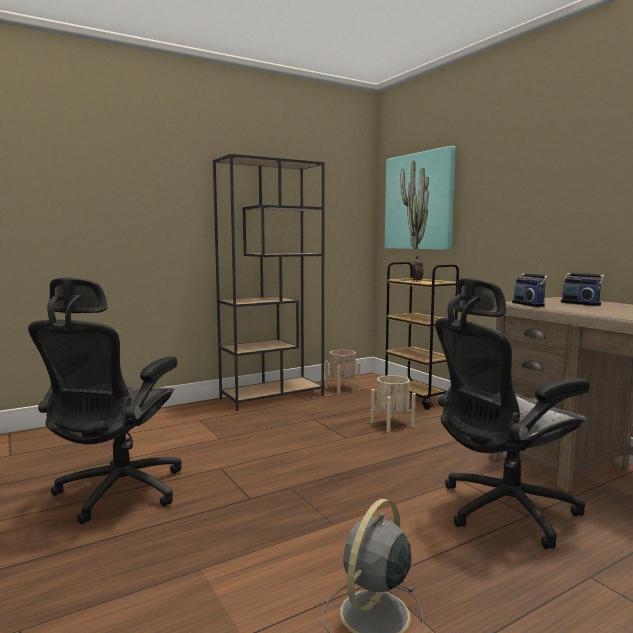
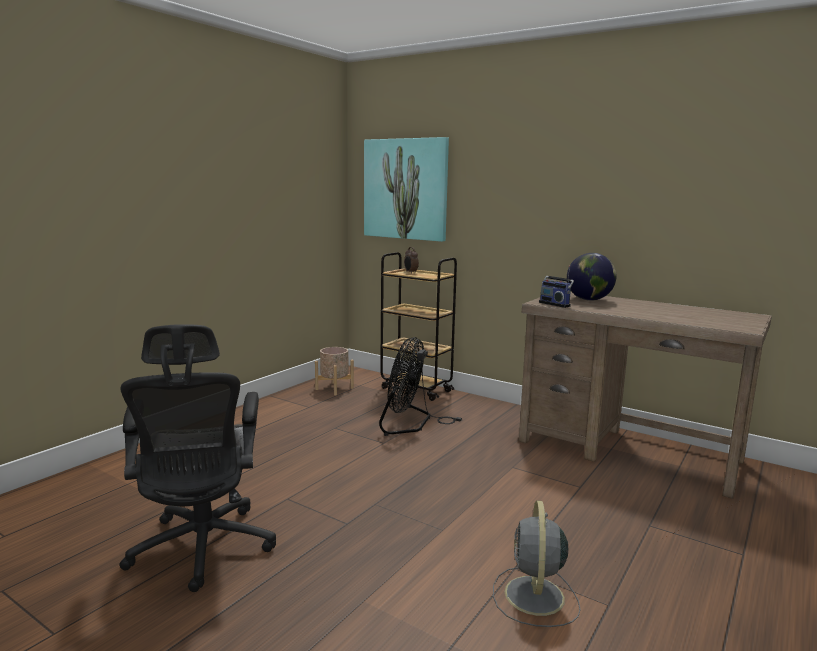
camera: 25 degrees left, 5 degrees up
bookcase [213,154,325,411] -> none
beige planter [371,375,416,432] -> black fan [379,337,463,436]
office chair [435,278,590,549] -> none
radio [561,258,605,306] -> globe [567,253,616,301]

